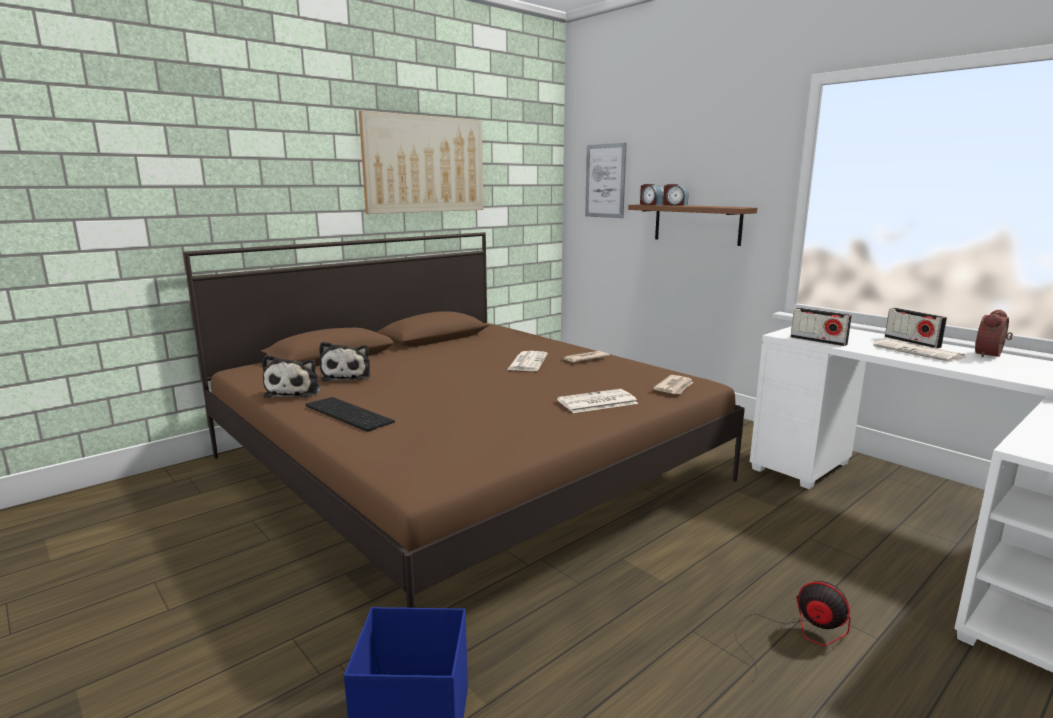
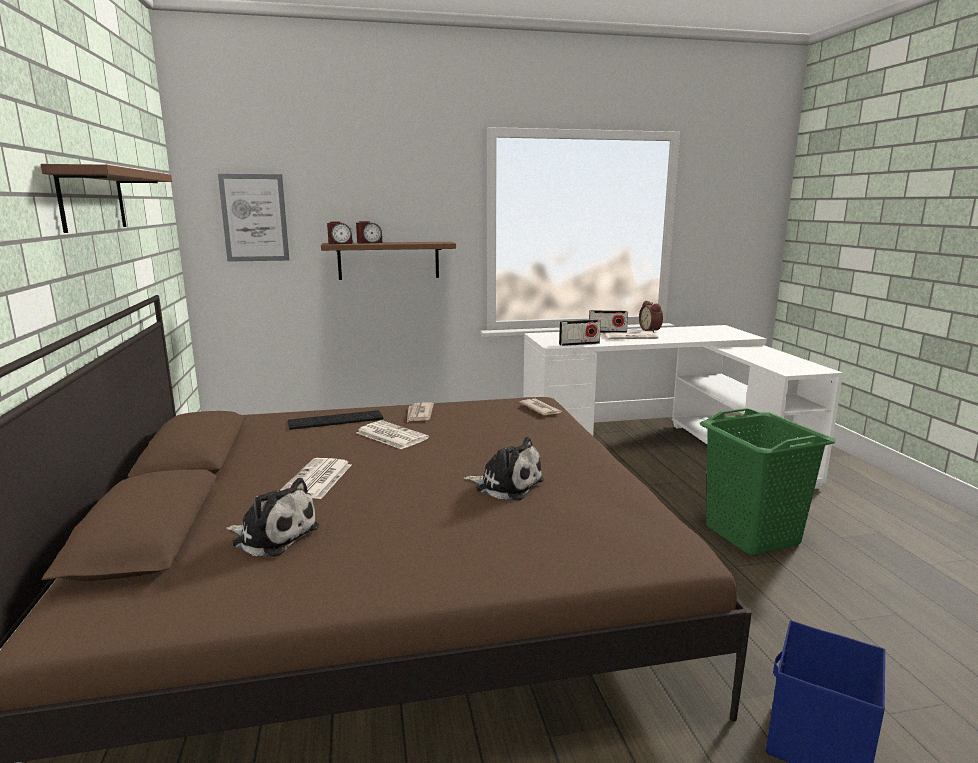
camera: 60 degrees left, 0 degrees up
plush toy [262,355,321,398] -> plush toy moved to [464,437,544,500]
keyboard [305,397,395,432] -> keyboard moved to [288,410,383,430]
picture [359,110,483,214] -> brown shelf [40,164,172,233]
newspaper [557,389,638,413] -> newspaper moved to [280,458,351,499]
fan [735,581,851,685] -> green laundry basket [700,408,836,555]

